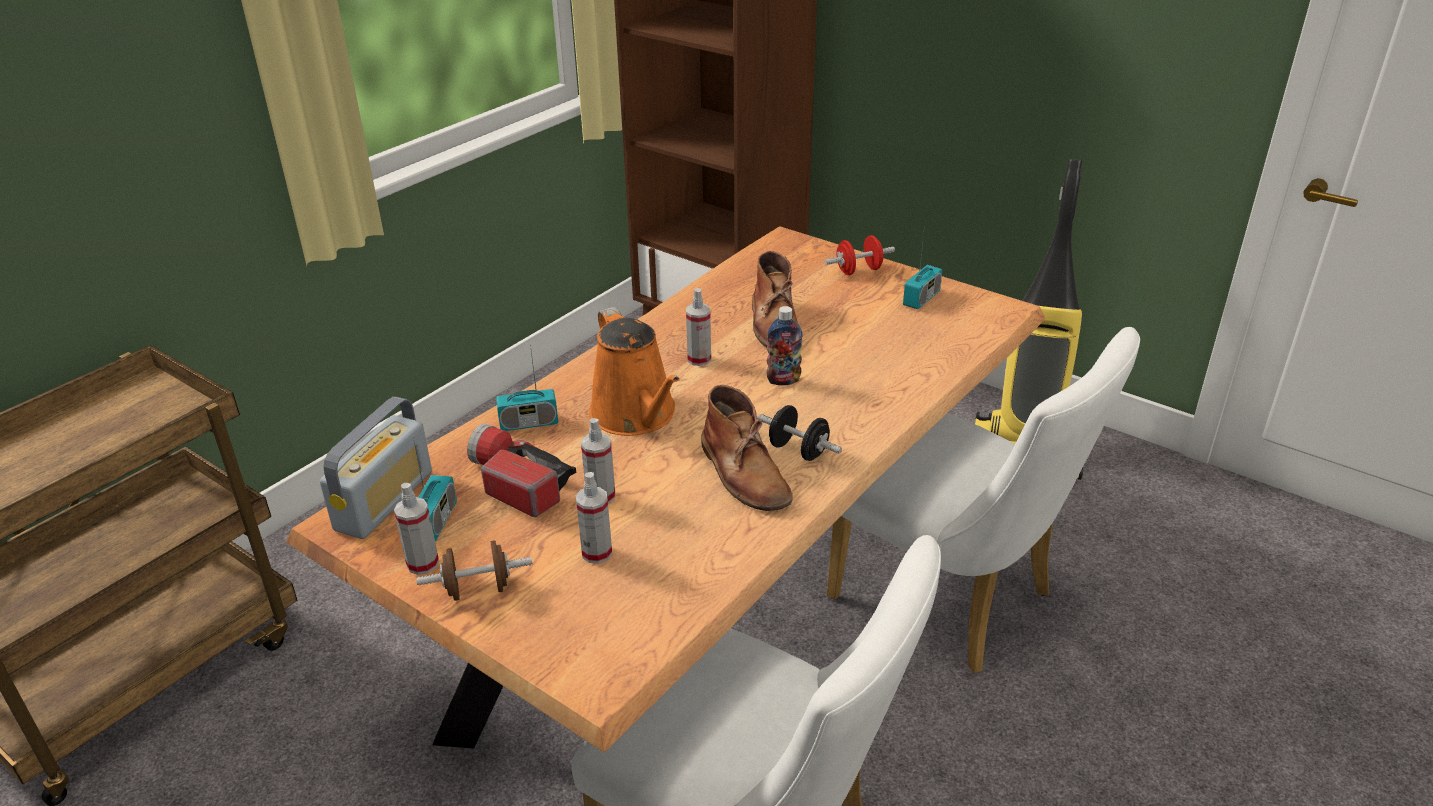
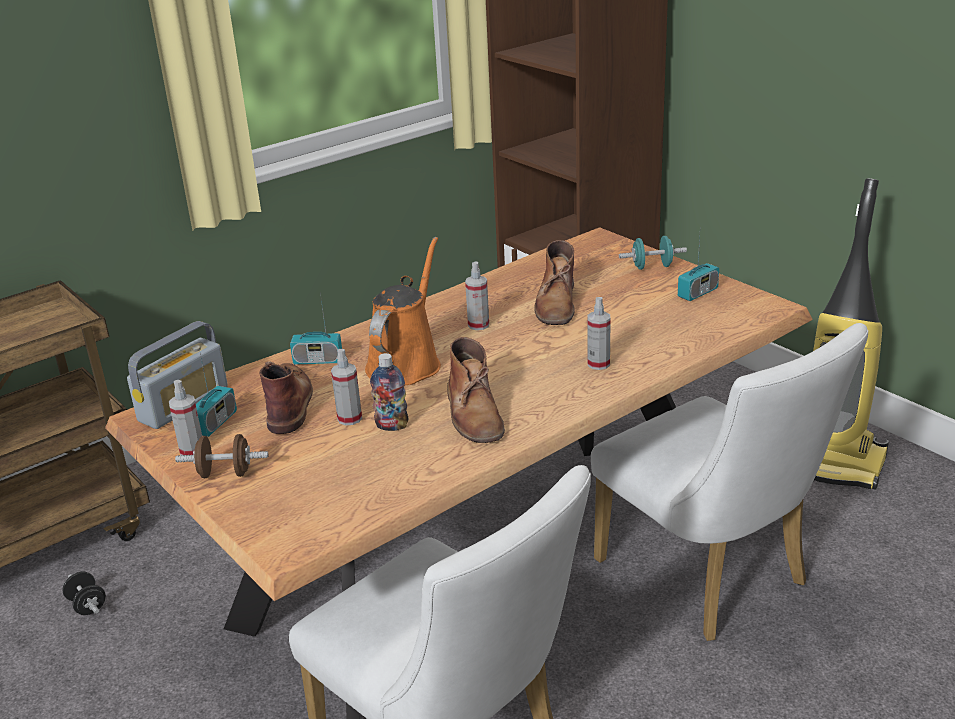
camera: 15 degrees right, 5 degrees down
flashlight [467,424,576,517] -> brown boot [259,361,313,434]
spray bottle [576,472,612,564] -> spray bottle moved to [587,297,611,370]
orange watering can [589,307,680,436] -> orange watering can turned 150 degrees counterclockwise [365,237,441,385]
black dumbbell [757,405,842,461] -> black dumbbell moved to [62,572,106,615]
bottle [766,306,803,385] -> bottle moved to [370,353,408,431]
red dumbbell [825,235,895,275] -> turquoise dumbbell [619,236,687,270]

